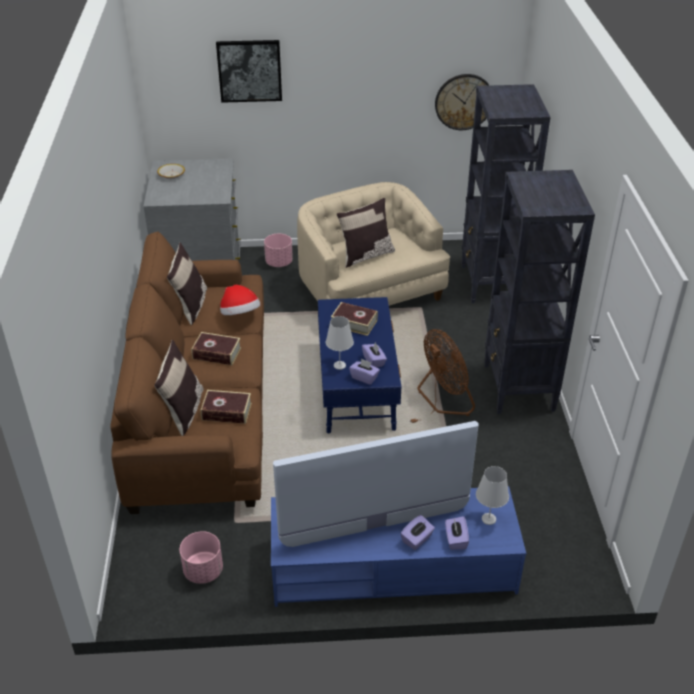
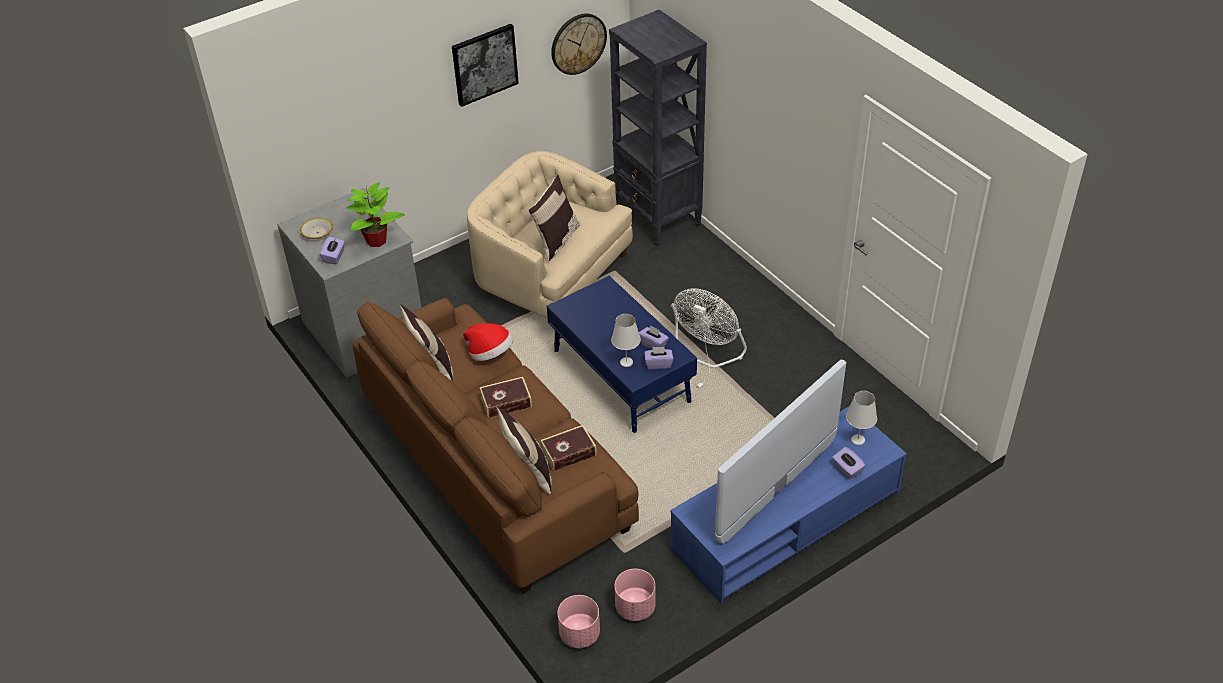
camera: 30 degrees left, 5 degrees up
picture [216,40,282,103] -> picture moved to [452,24,519,107]
pink planter [264,234,293,267] -> pink planter moved to [557,595,600,648]
book [331,302,378,336] -> none
purple tissue box [400,515,435,550] -> purple tissue box moved to [320,236,345,264]
brown fan [409,329,475,423] -> white fan [671,288,747,389]
black bookcase [484,170,595,414] -> none
none -> potted plant [347,182,405,247]

